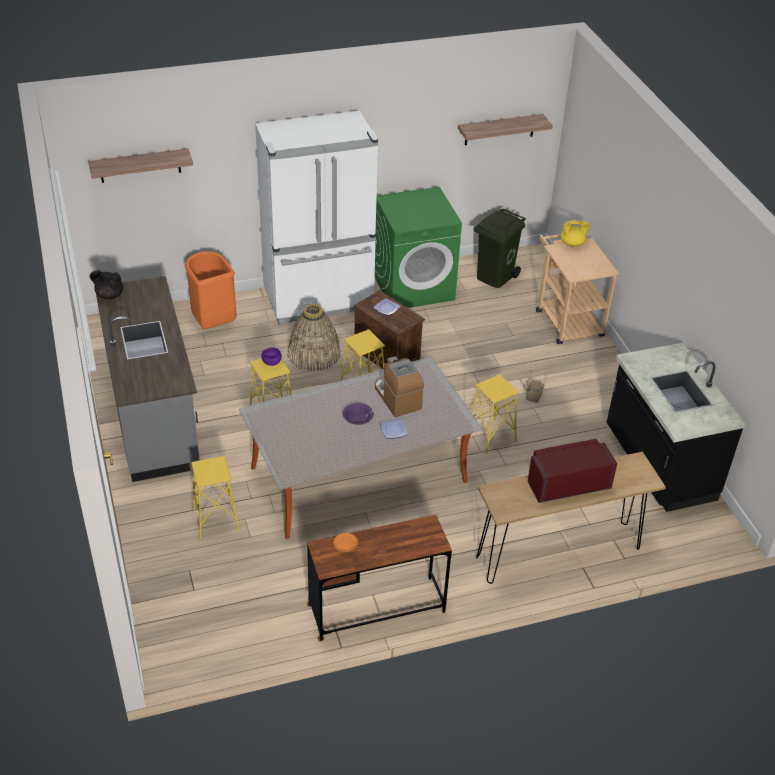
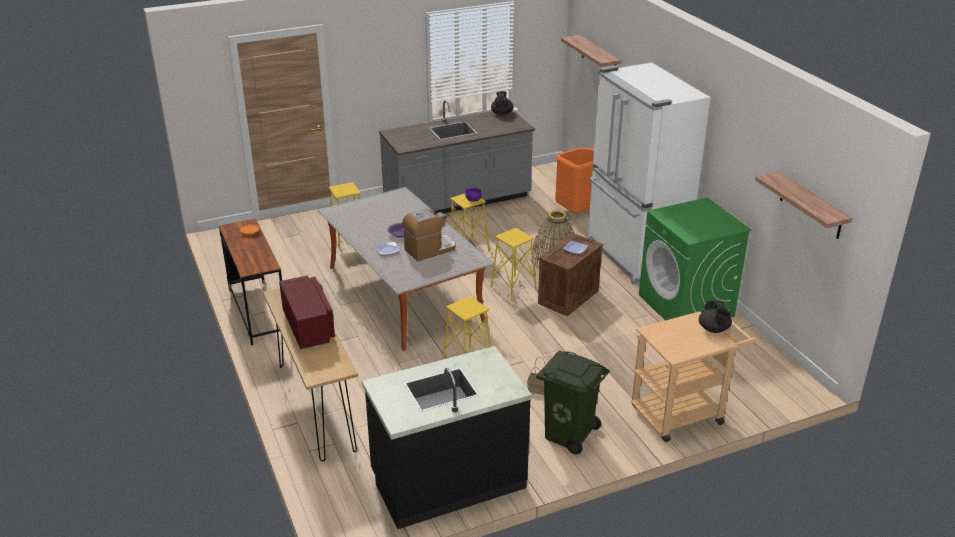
camera: 85 degrees right, 10 degrees down
green trash can [474,209,526,288] -> green trash can moved to [536,350,610,455]
yellow teapot [560,220,591,247] -> black teapot [699,300,732,333]

